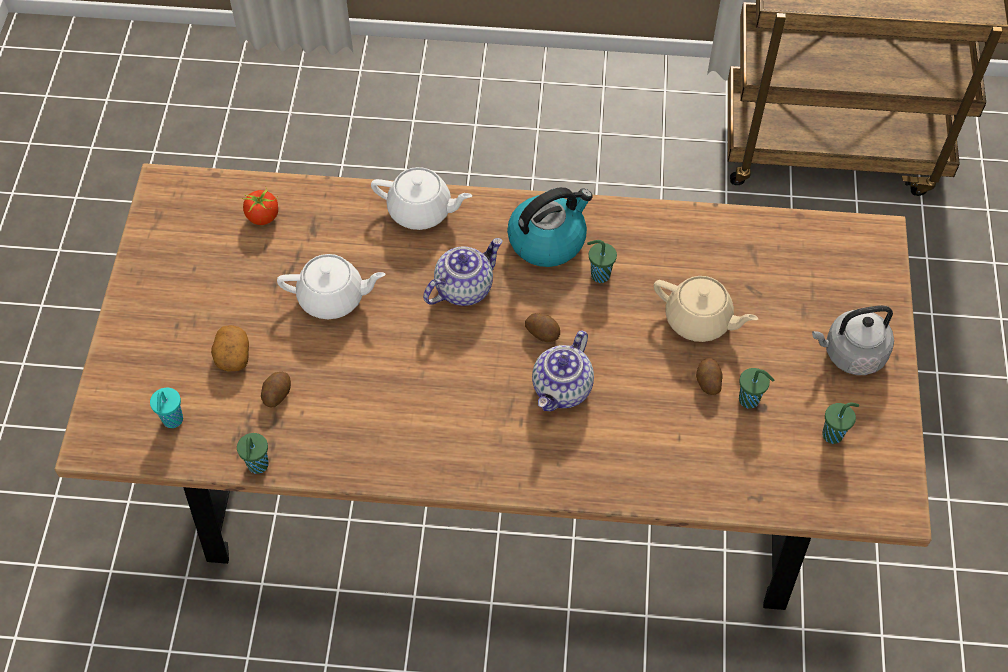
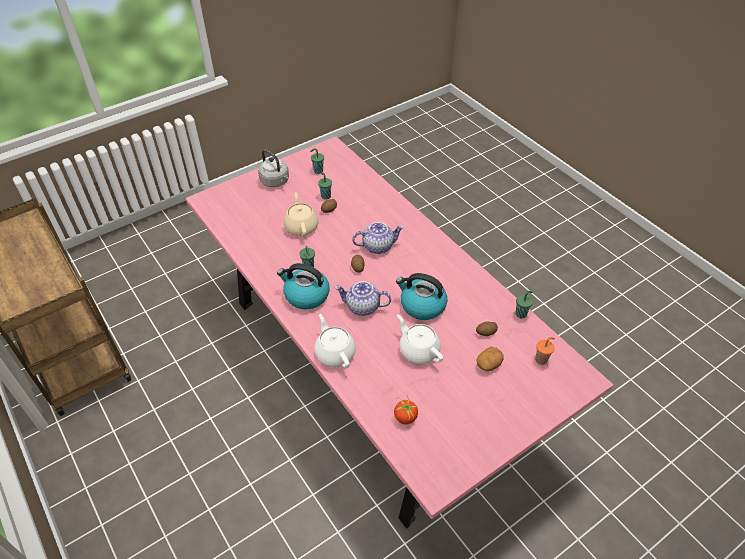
camera: 130 degrees left, 10 degrees down
brown dining table [55,163,932,610] -> pink dining table [186,136,613,529]
turquoise cup [150,388,183,428] -> orange cup [535,337,555,365]
none -> kettle [396,273,447,320]

